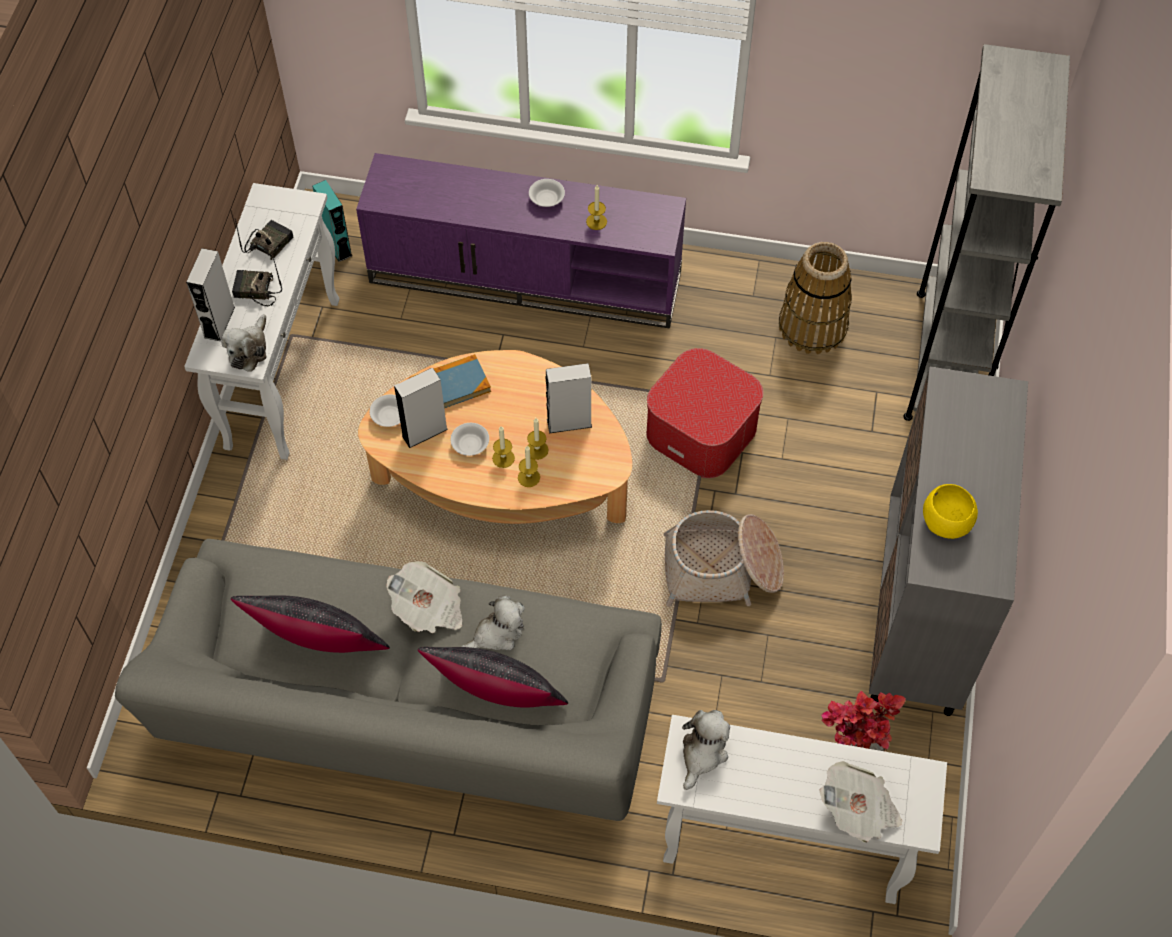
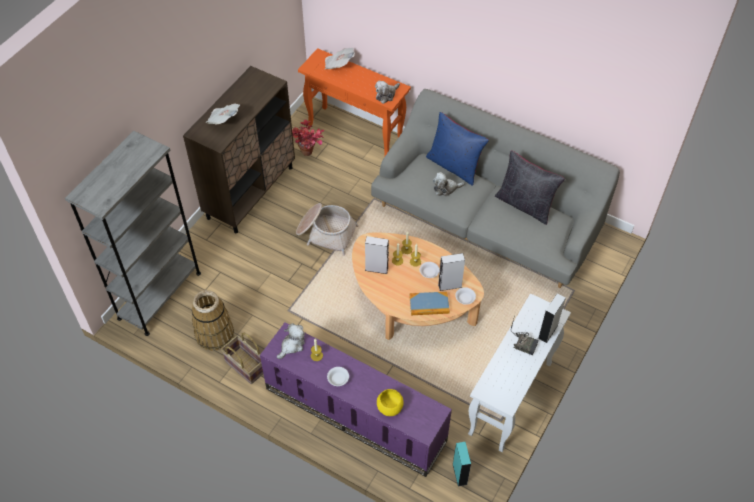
camera: 160 degrees left, 5 degrees down
plush toy [221,314,267,372] -> plush toy moved to [277,323,305,359]
radio [235,219,293,260] -> none
newspaper [386,561,462,633] -> newspaper moved to [206,103,240,124]
black pillow [418,647,568,708] -> blue pillow [426,112,489,186]
ottoman [646,348,763,478] -> none
white console table [657,715,947,904] -> orange console table [298,48,411,156]
grey cabinet [869,367,1028,716] -> brown cabinet [183,66,295,233]
yellow bowl [923,484,978,539] -> yellow bowl moved to [377,389,404,416]
none -> basket [221,333,263,384]

